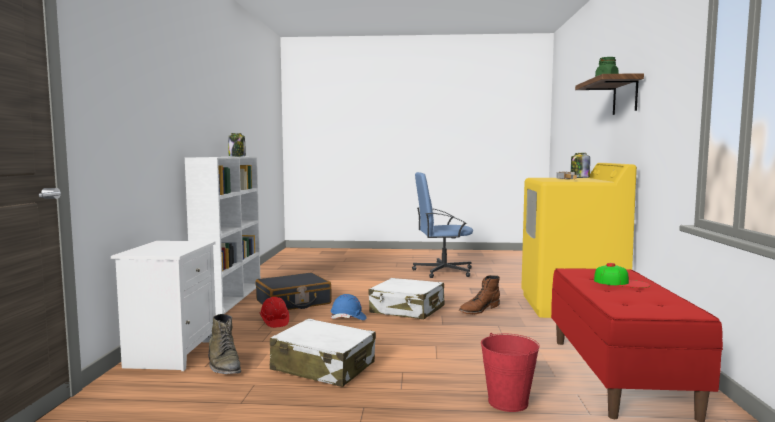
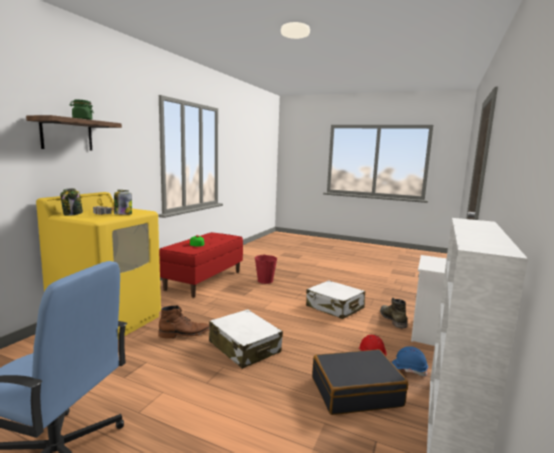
camera: 160 degrees left, 5 degrees up
jar [228,133,246,157] -> jar moved to [114,190,132,215]
blue hard hat [331,294,367,320] -> blue hard hat moved to [392,346,428,376]

